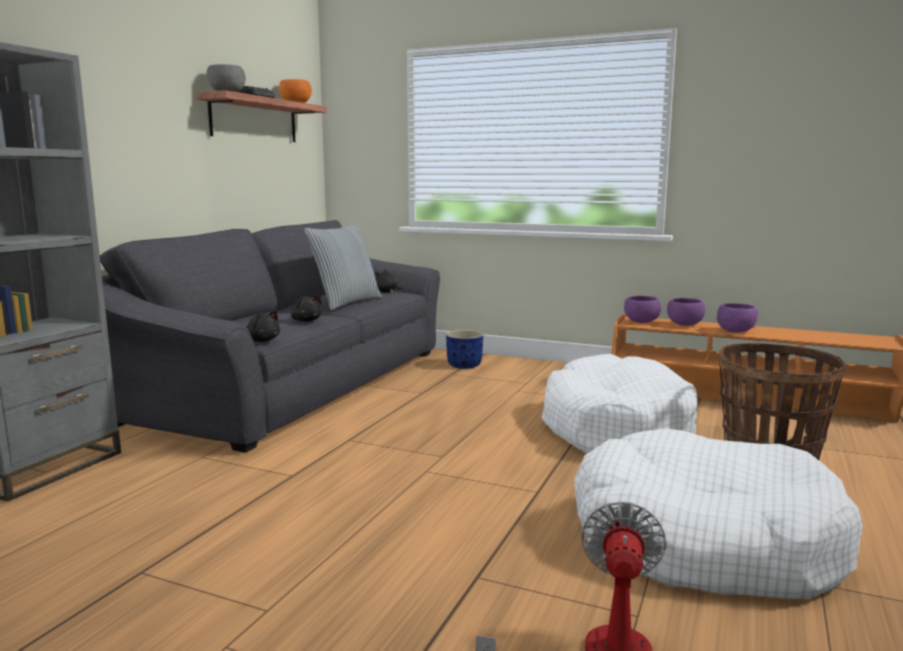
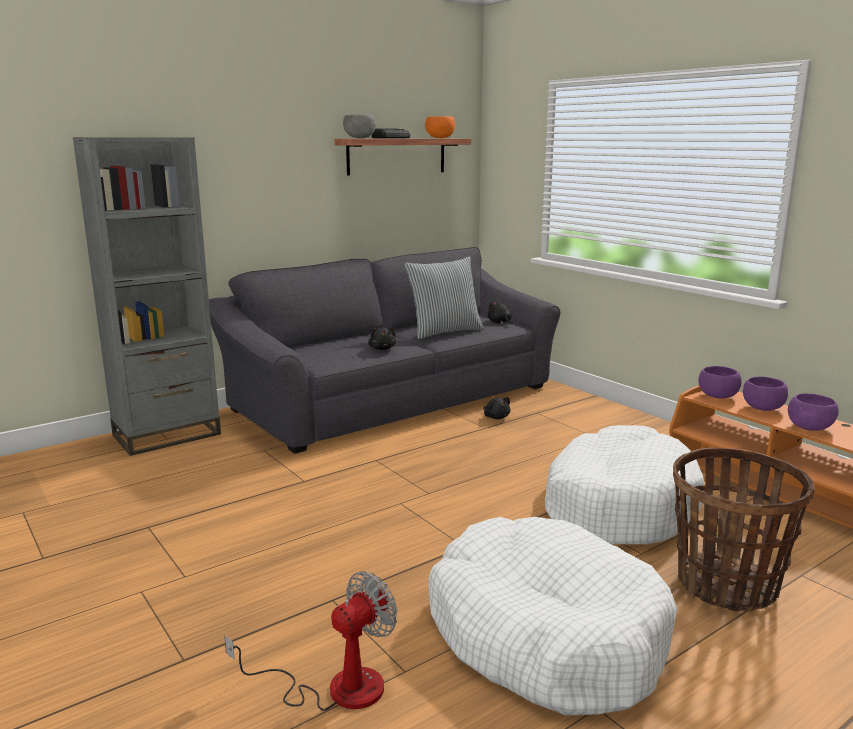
camera: 30 degrees right, 5 degrees up
black plush toy [246,311,280,342] -> black plush toy moved to [483,397,511,419]
blue planter [446,330,483,369] -> none

